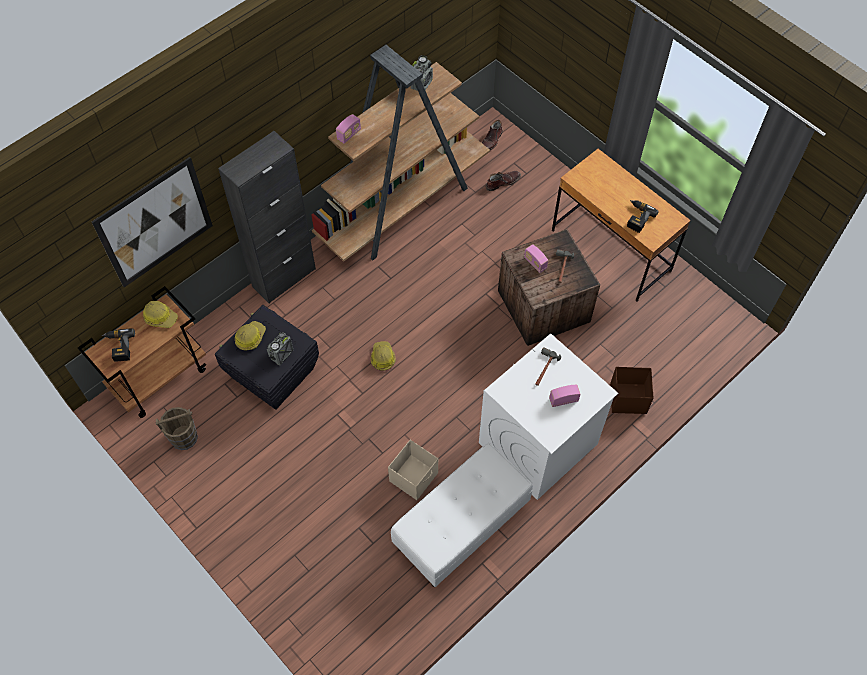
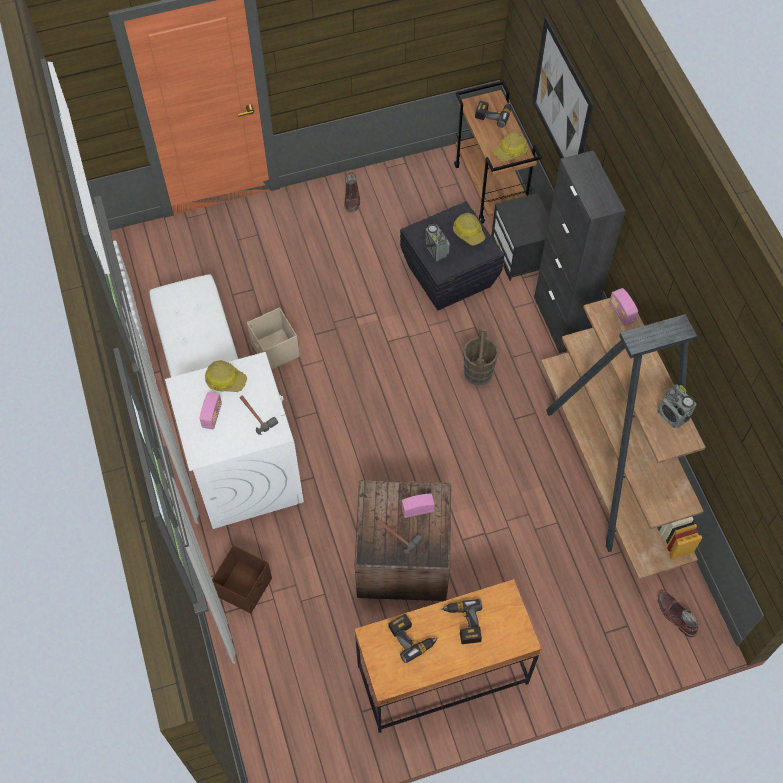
camera: 115 degrees right, 0 degrees up
brown bucket [155,407,198,450] -> brown bucket moved to [463,329,499,385]
hard hat [371,341,396,371] -> hard hat moved to [205,360,247,392]
brown boot [486,171,521,191] -> brown boot moved to [344,172,360,212]
none -> power drill [441,599,482,644]
none -> black nightstand [491,193,549,281]

